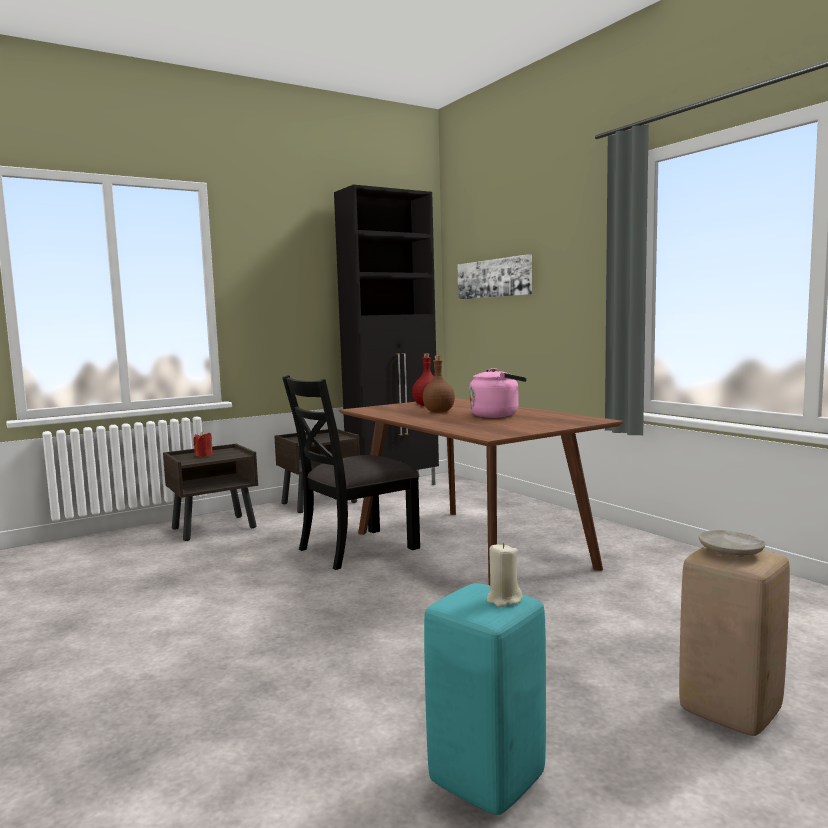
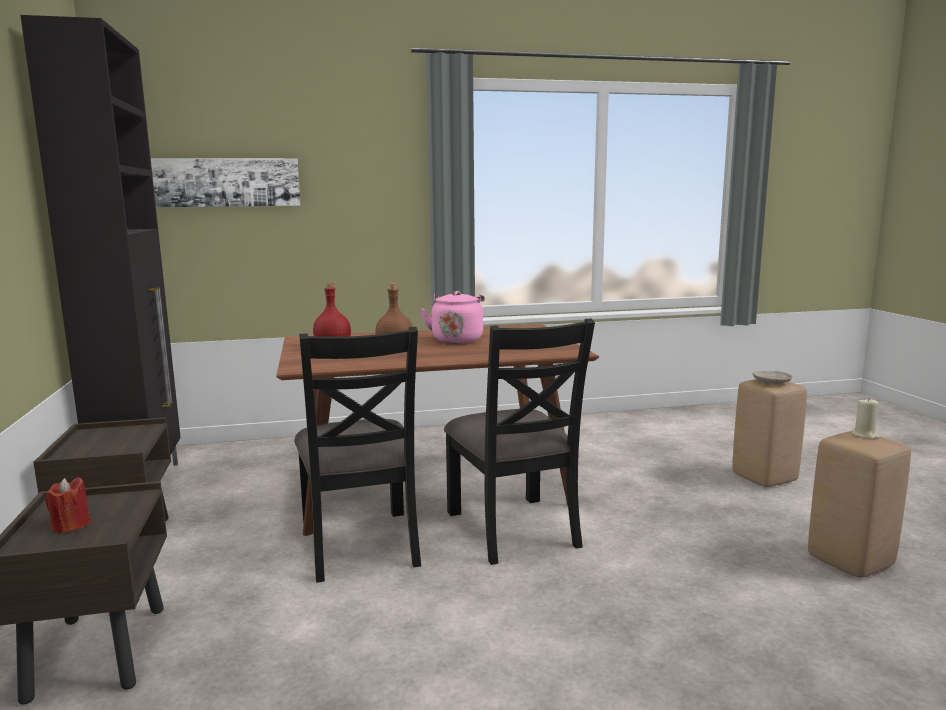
camera: 70 degrees left, 5 degrees up
turquoise stool [424,583,546,815] -> beige stool [808,431,911,578]
none -> black chair [444,318,595,565]

